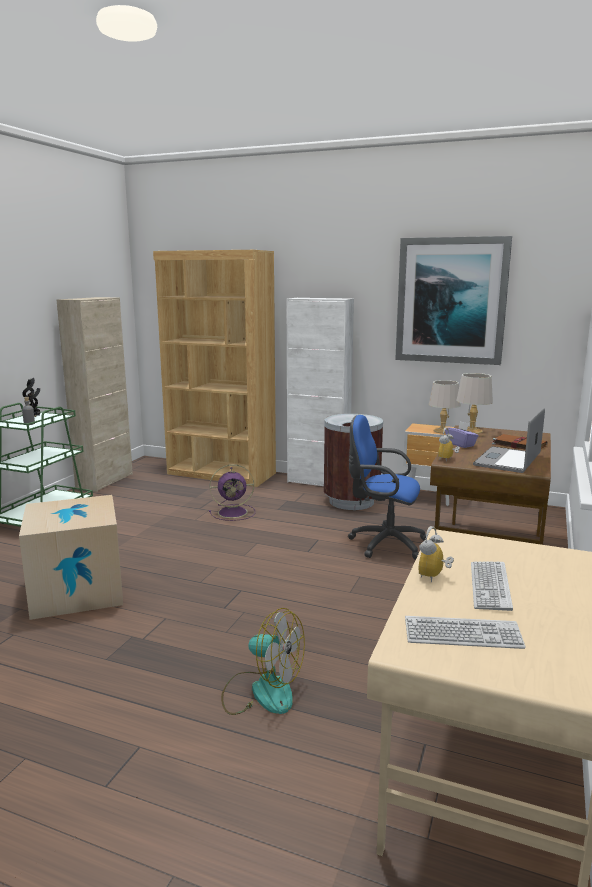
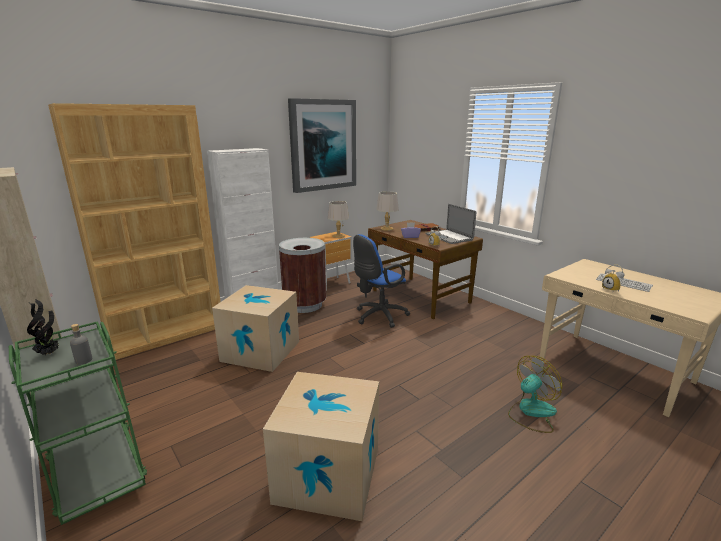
camera: 60 degrees left, 5 degrees up
purple fan [209,464,255,521] -> cardboard box [212,285,299,372]
keyboard [405,616,526,649] -> none

